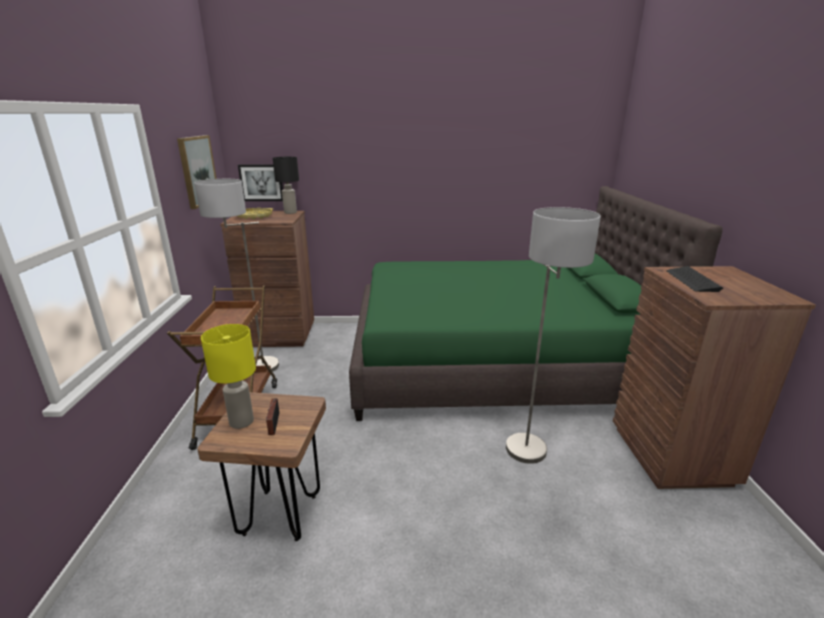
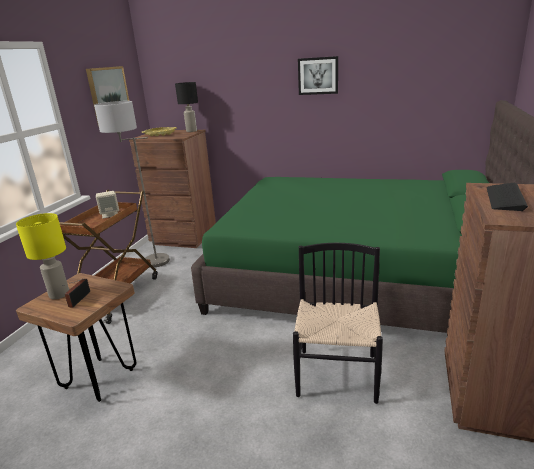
camera: 20 degrees right, 0 degrees up
picture [238,164,283,201] -> picture moved to [298,56,338,95]
grey floor lamp [506,207,601,464] -> black chair [293,243,383,404]
none -> beige speaker [96,191,119,219]

